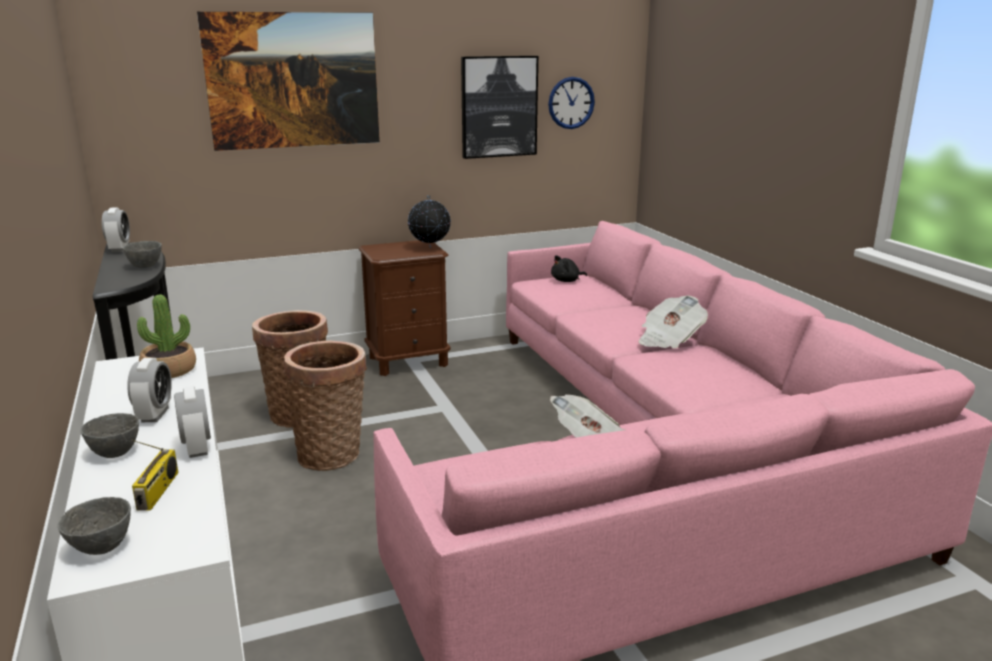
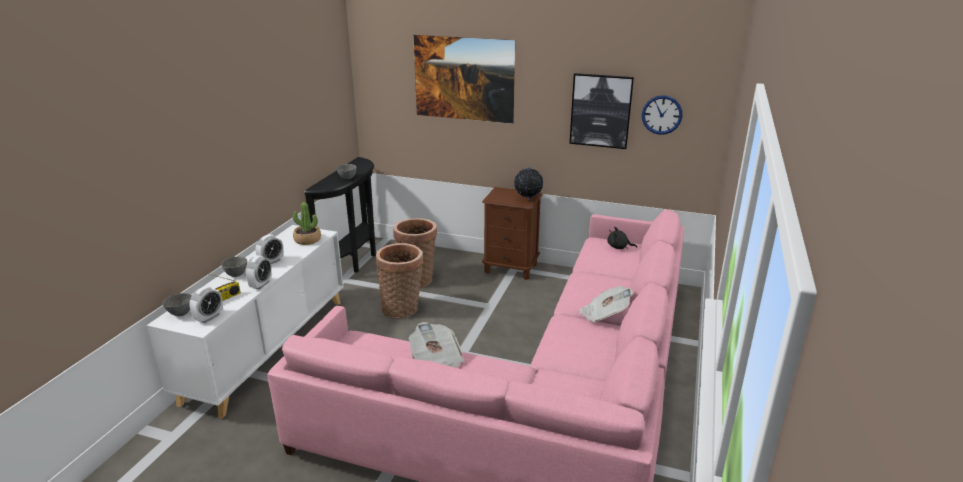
camera: 40 degrees right, 5 degrees up
alarm clock [102,207,130,252] -> alarm clock moved to [189,286,223,323]

